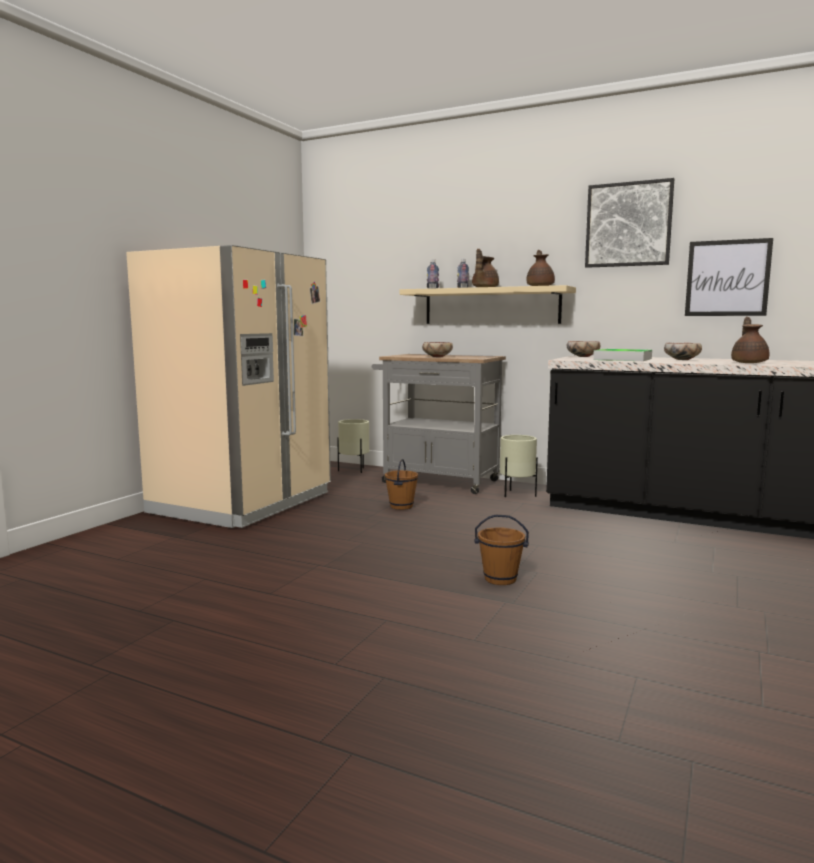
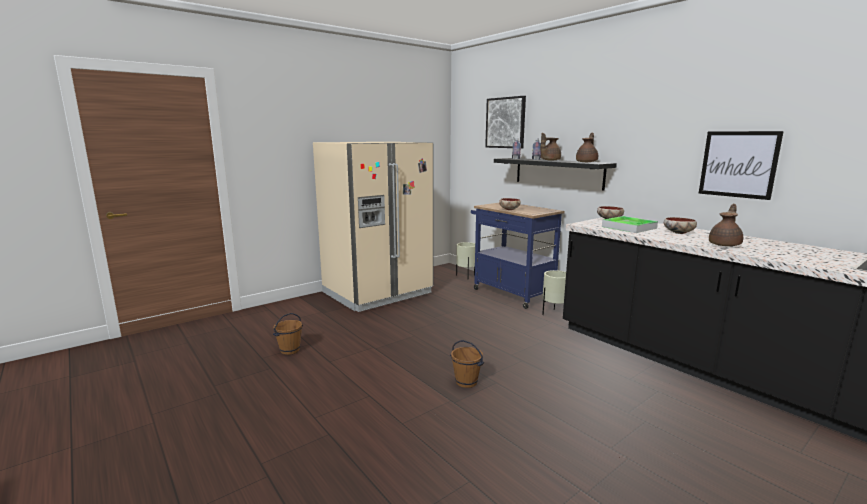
camera: 25 degrees right, 5 degrees up
grey cart [372,354,506,494] -> blue cart [471,203,565,309]
brown bucket [385,459,418,510] -> brown bucket moved to [273,313,303,355]
beige shelf [400,285,576,324] -> black shelf [494,158,617,191]
picture [585,178,674,268] -> picture moved to [485,96,526,149]

